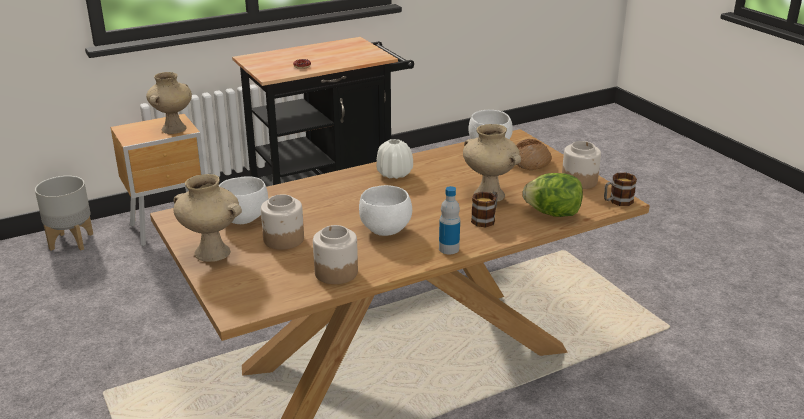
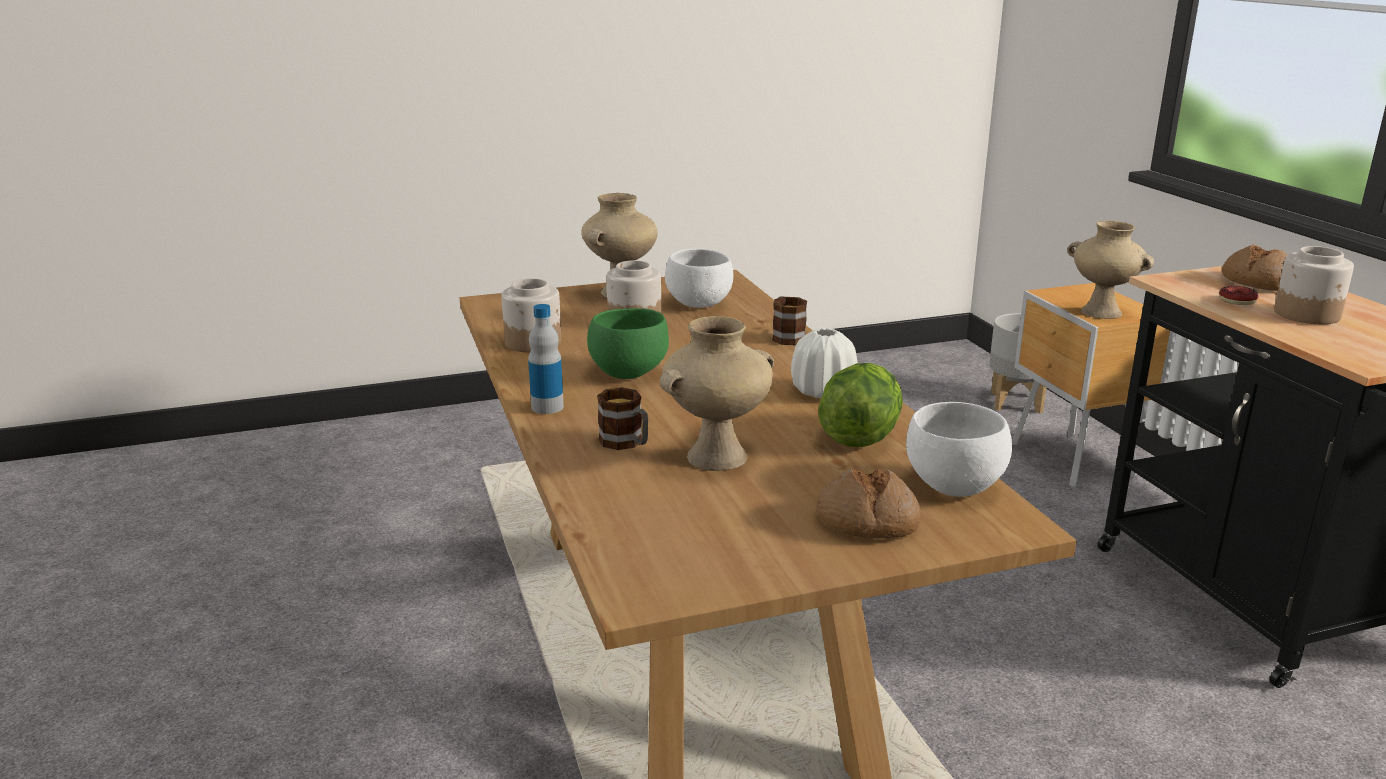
camera: 100 degrees right, 5 degrees down
white bowl [359,185,412,236] -> green bowl [587,308,669,379]
lettuce [523,173,583,217] -> lettuce moved to [818,363,903,447]
jar [562,141,601,189] -> jar moved to [1274,246,1354,324]
mug [604,173,637,206] -> mug moved to [772,296,807,345]
none -> bread [1222,244,1287,291]

